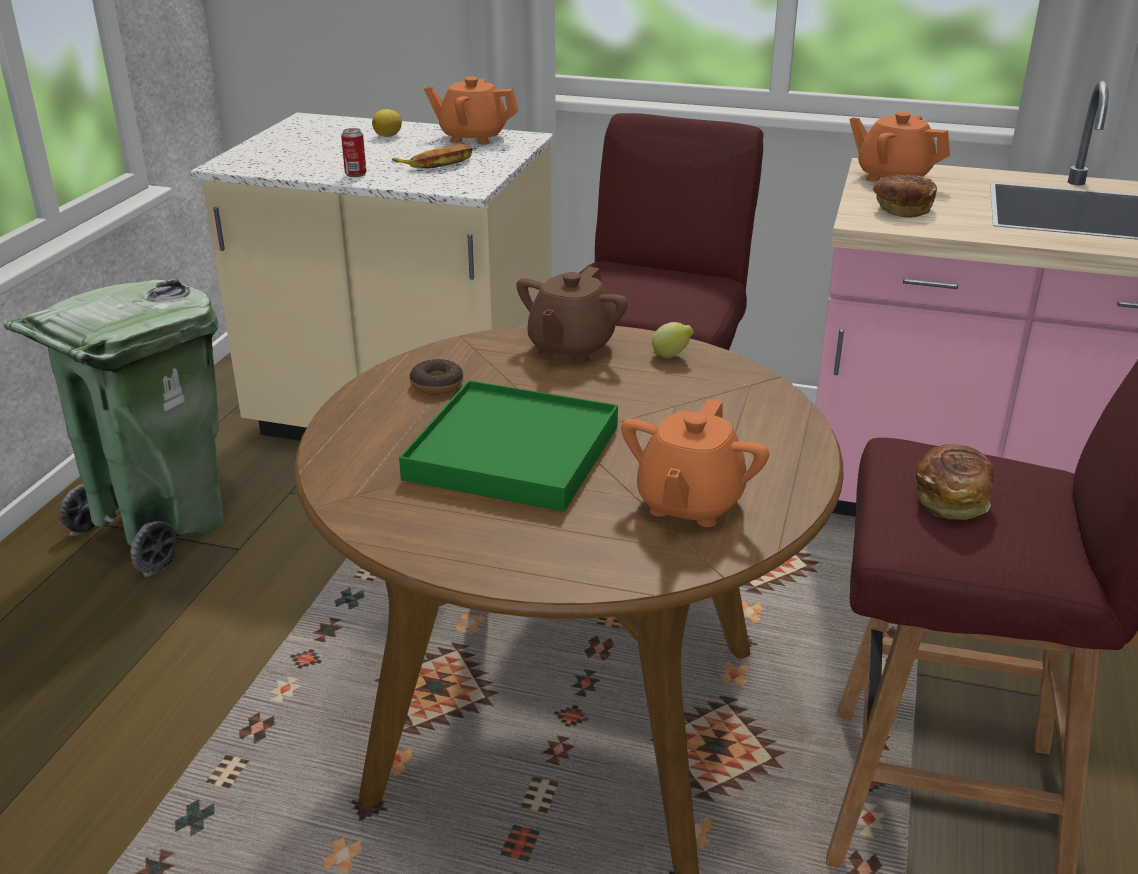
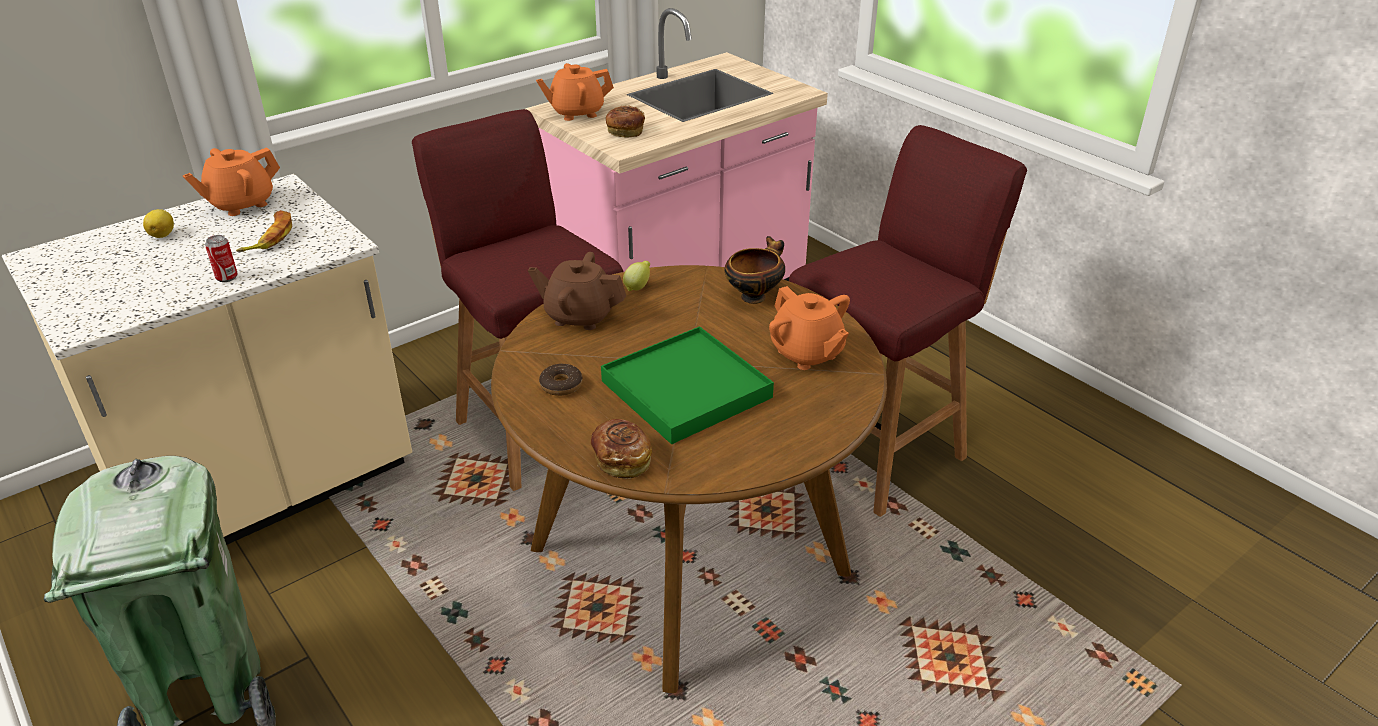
camera: 55 degrees left, 5 degrees up
brown teapot [516,266,628,363] -> brown teapot turned 135 degrees clockwise [528,252,626,330]
bread [916,444,996,519] -> bread moved to [591,419,652,479]
none -> bowl [724,236,785,304]

